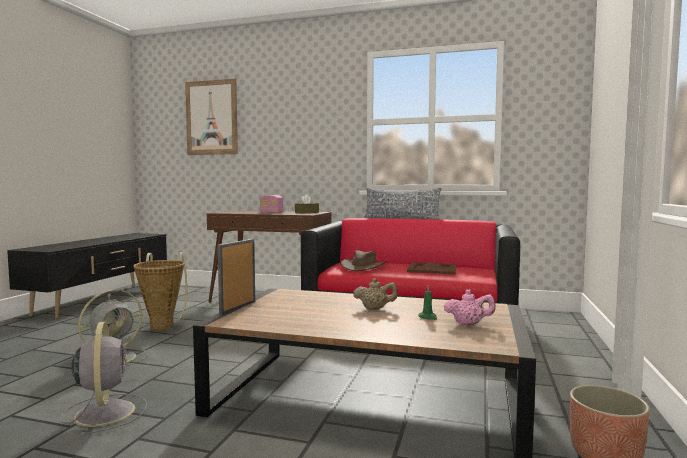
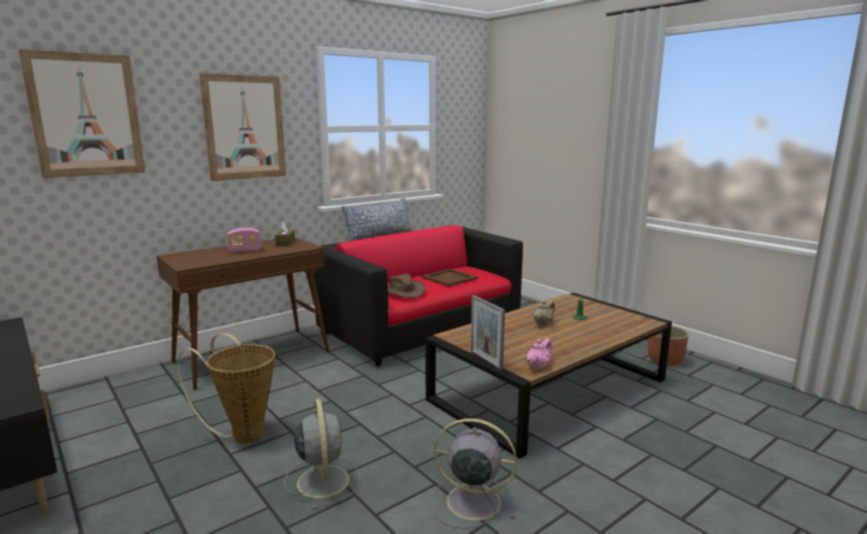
camera: 55 degrees left, 10 degrees up
pink teapot [444,289,495,325] -> pink teapot moved to [527,338,552,370]
none -> picture [199,73,286,181]

